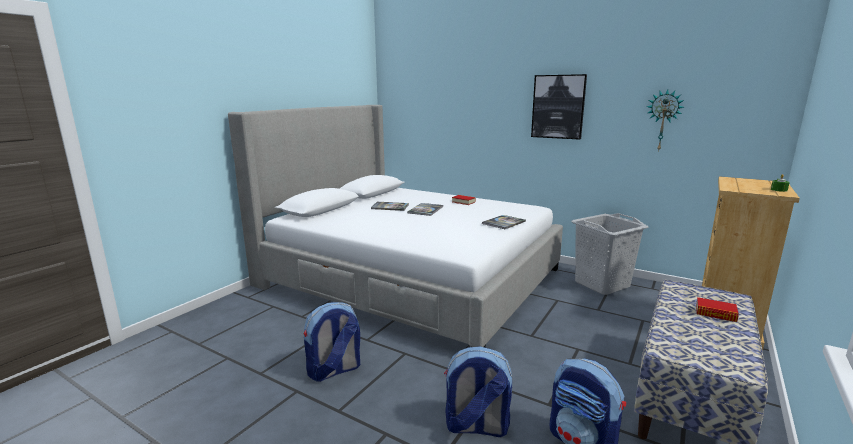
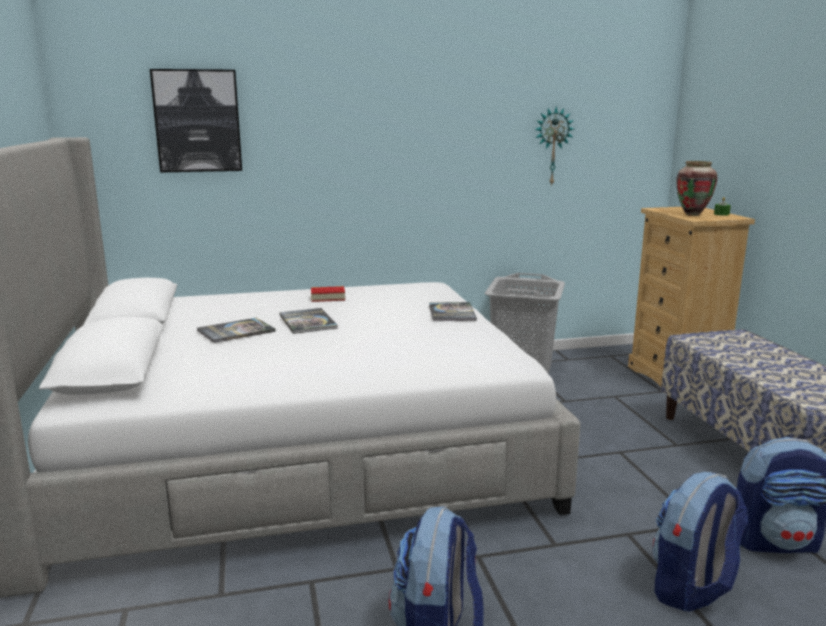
camera: 45 degrees left, 0 degrees up
picture [531,74,587,140] -> picture moved to [150,69,242,173]
book [696,297,739,322] -> none
none -> vase [676,161,718,216]

